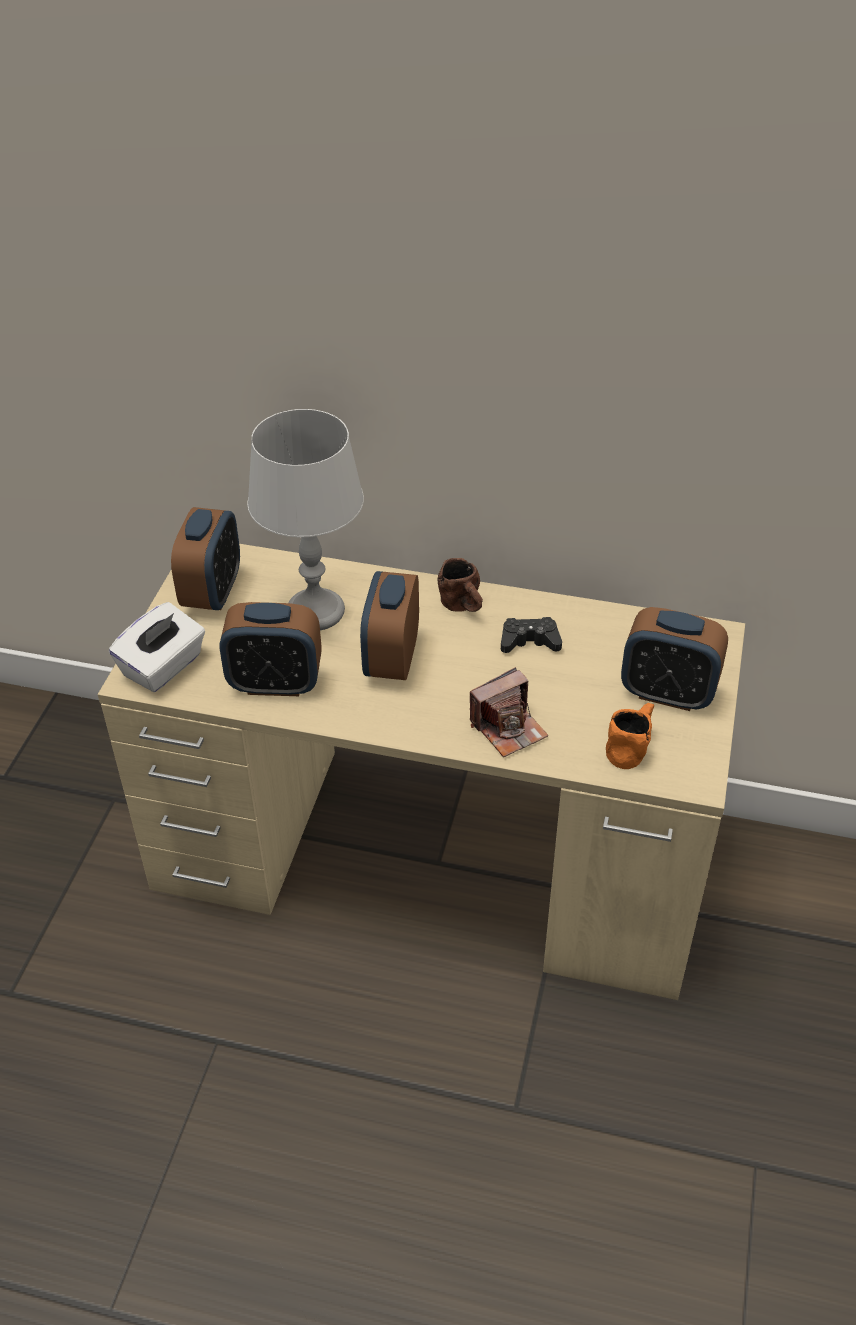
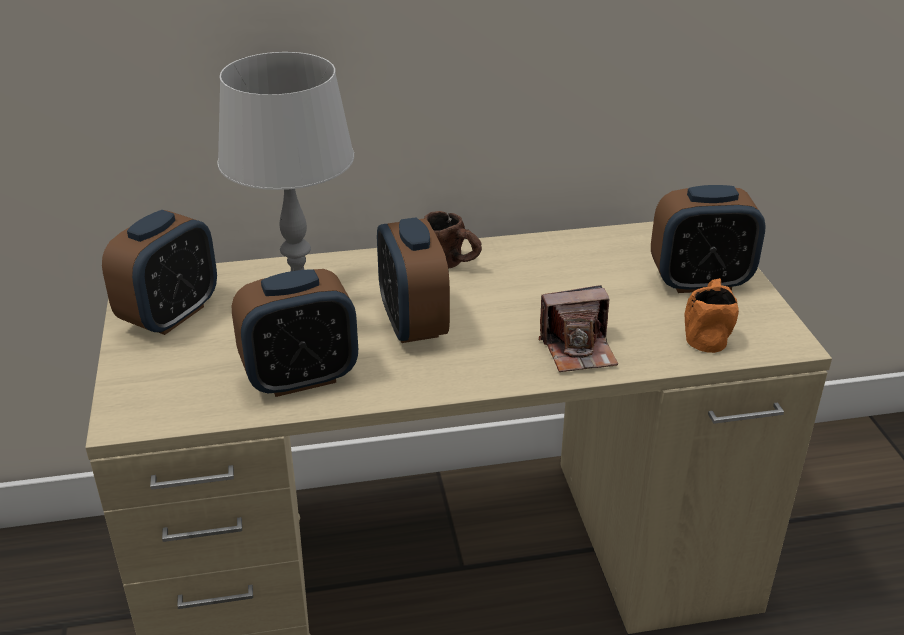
camera: 25 degrees left, 10 degrees down
white tissue box [109,602,205,692] -> none
alarm clock [171,507,240,610] -> alarm clock turned 45 degrees clockwise [102,210,217,335]
camera [470,667,549,757] -> camera turned 45 degrees clockwise [539,285,618,372]
black game controller [501,617,562,653] -> none

